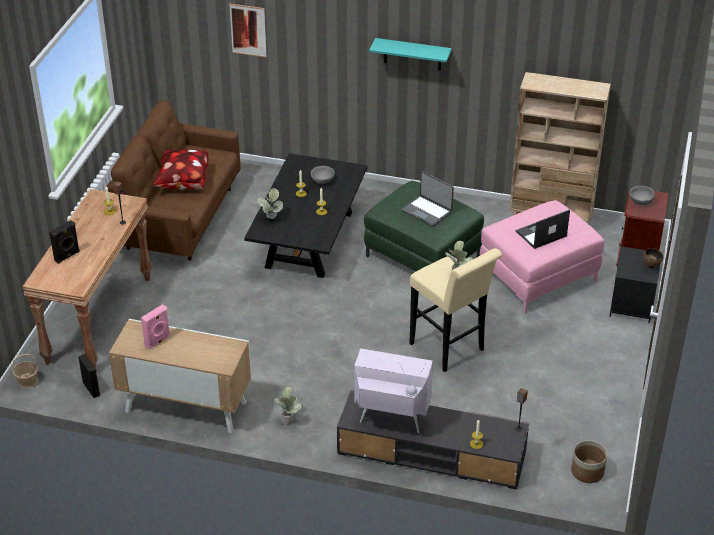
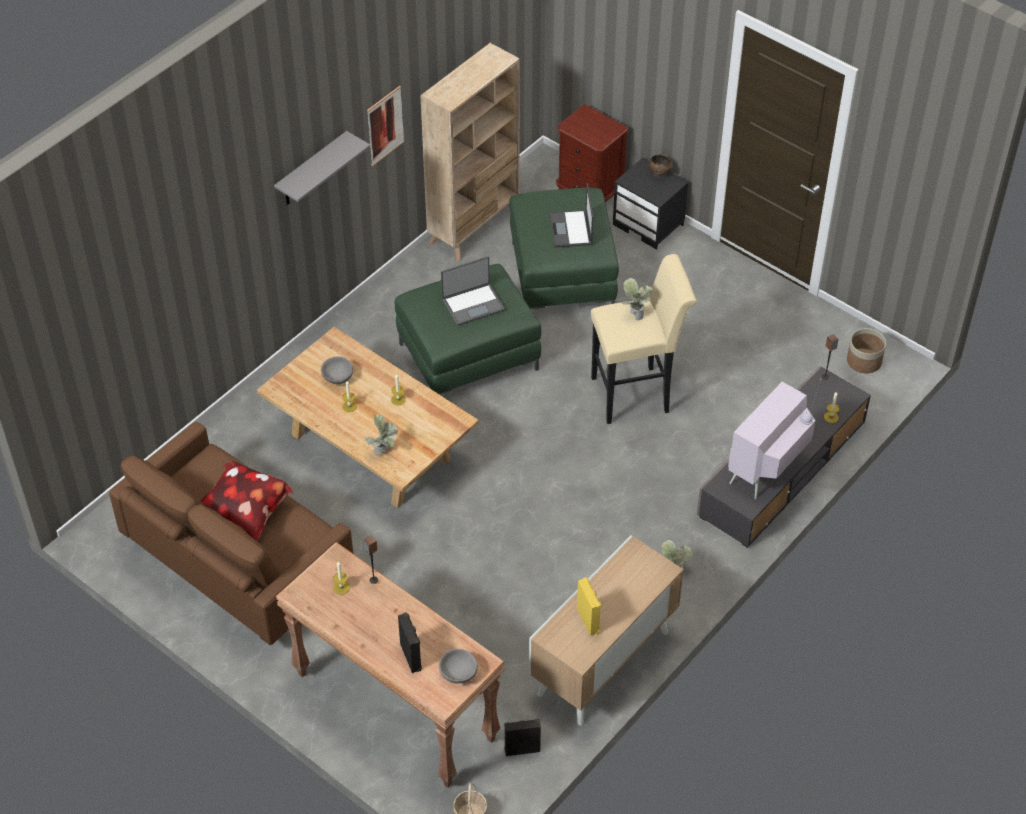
camera: 65 degrees left, 10 degrees up
pink speaker [141,304,170,350] -> yellow speaker [577,577,601,636]
picture [229,4,267,57] -> picture moved to [367,86,404,166]
black coffee table [244,153,367,278] -> beige coffee table [257,327,478,508]
turquoise shelf [369,38,452,70] -> grey shelf [274,131,370,205]
pink ottoman [480,200,604,313] -> green ottoman [509,188,619,309]
grey bowl [629,186,655,205] -> grey bowl moved to [439,649,478,683]

